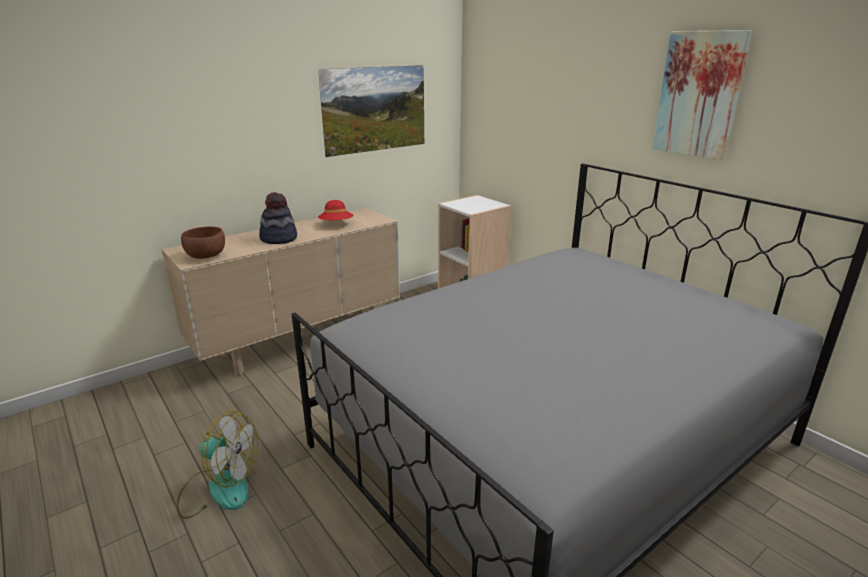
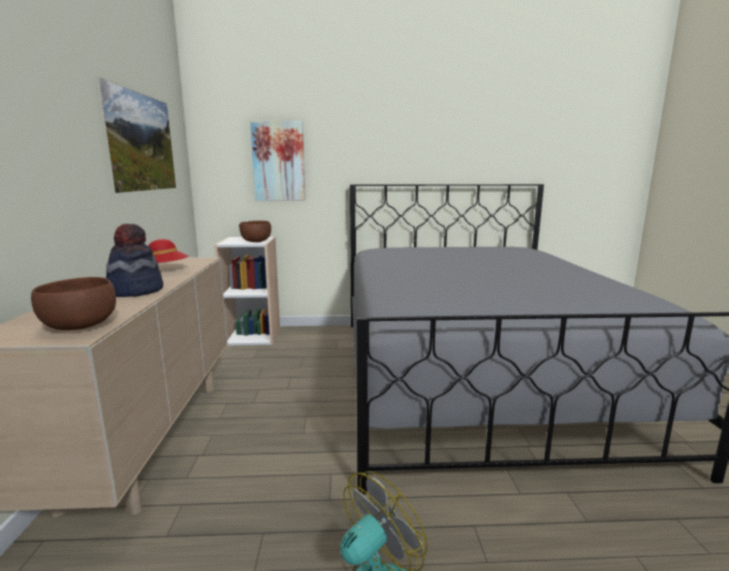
camera: 55 degrees left, 10 degrees down
picture [652,30,752,160] -> picture moved to [250,121,305,201]
none -> brown bowl [239,221,271,242]

